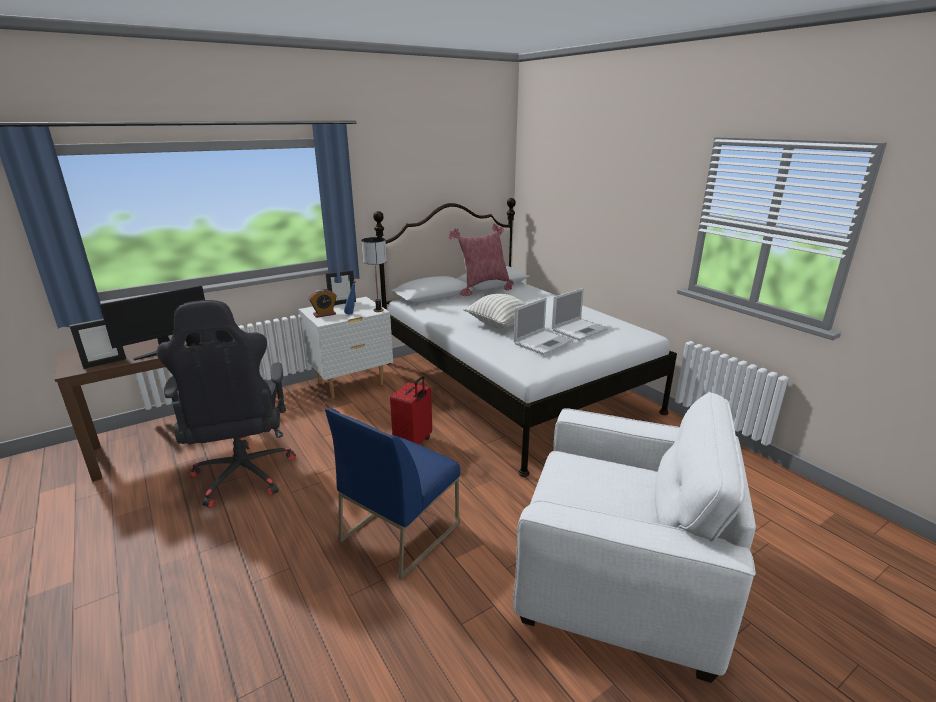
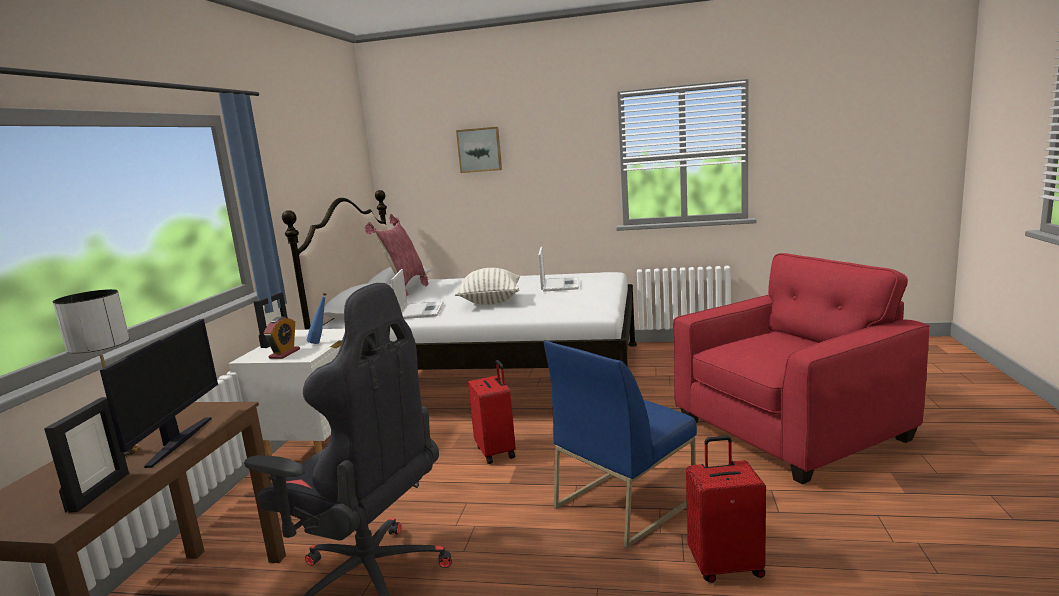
camera: 45 degrees left, 10 degrees down
blue chair [325,408,460,580] -> blue chair turned 60 degrees clockwise [544,341,697,548]
table lamp [361,237,387,312] -> table lamp moved to [53,289,140,456]
white armchair [513,392,756,683] -> red armchair [673,253,929,484]
laptop [514,297,573,355] -> laptop moved to [391,269,444,319]
none -> picture [456,127,502,173]
none -> red suitcase [686,436,766,583]

